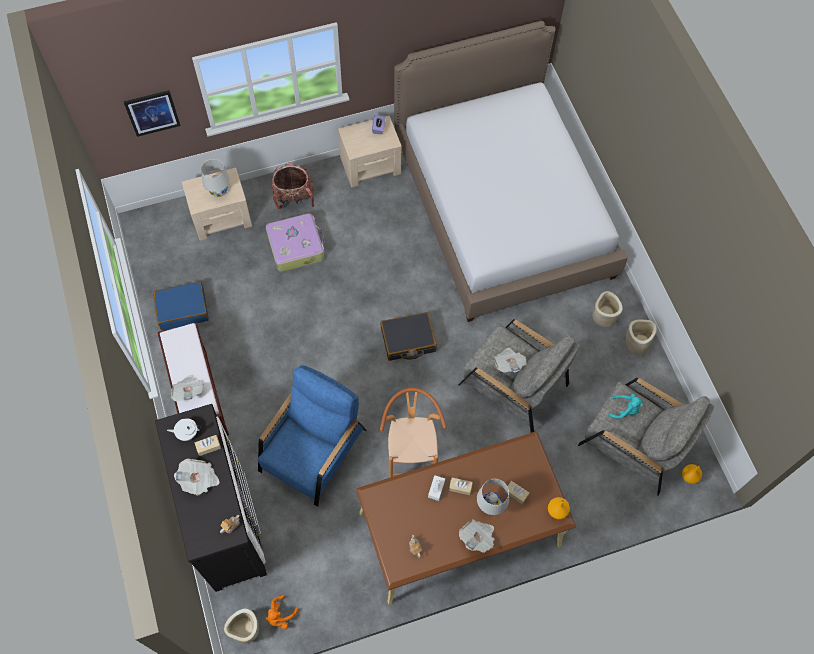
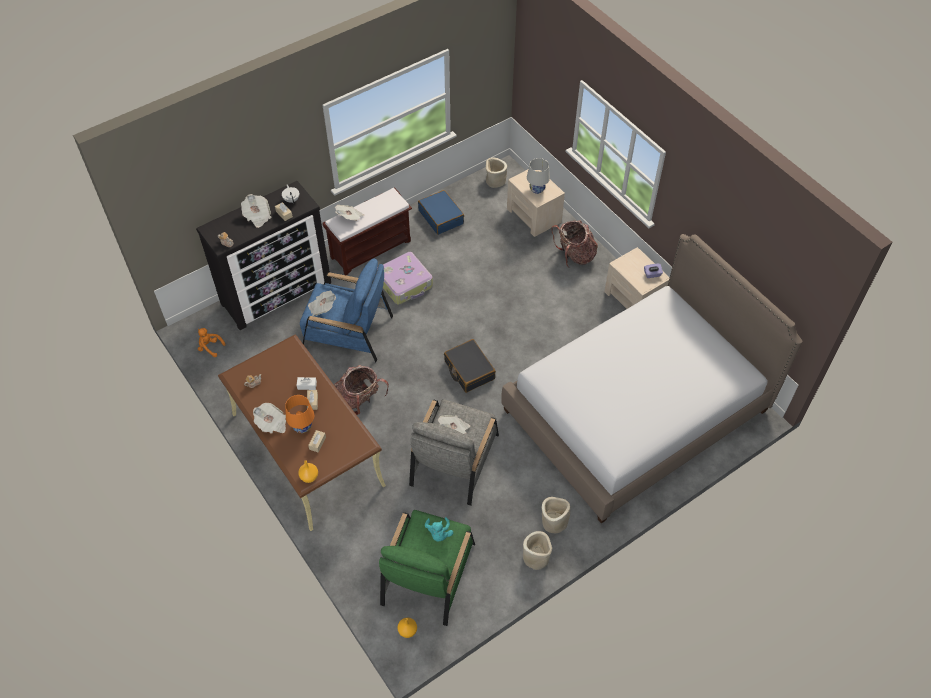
camera: 75 degrees right, 10 degrees down
picture [124,90,181,137] -> none
beige planter [224,608,259,644] -> beige planter moved to [486,158,507,188]
suitcase [266,213,325,272] -> suitcase moved to [377,252,433,305]
brown stool [380,388,447,478] -> backpack [334,365,389,415]
white table lamp [477,479,509,515] -> orange table lamp [285,395,314,433]
grey armchair [578,378,714,496] -> green armchair [379,510,475,626]
none -> newspaper [308,290,336,316]

